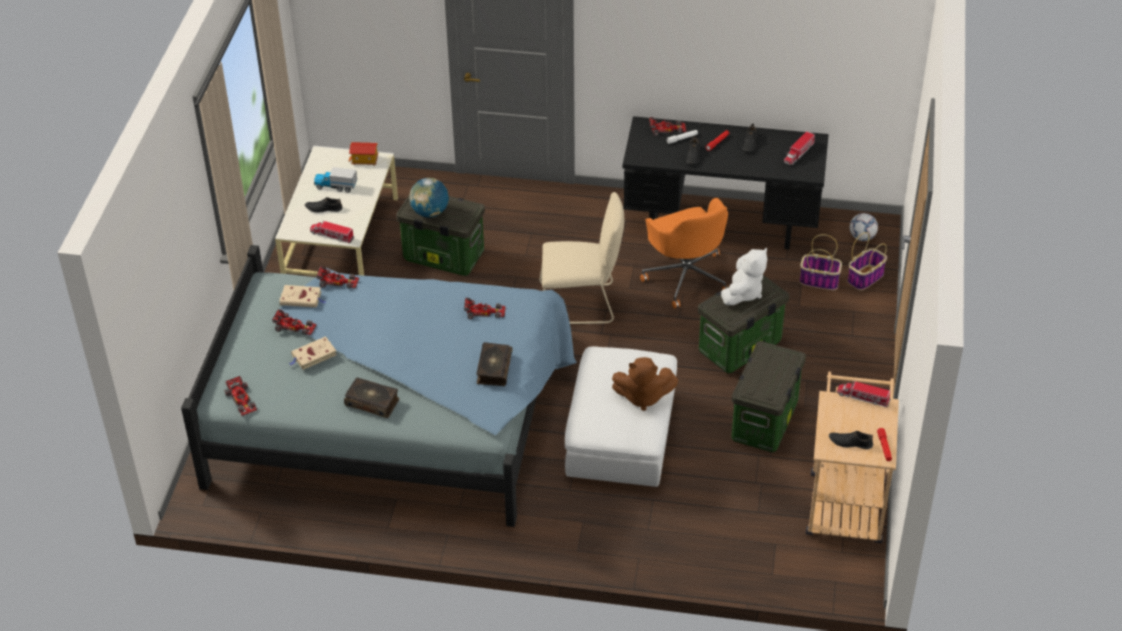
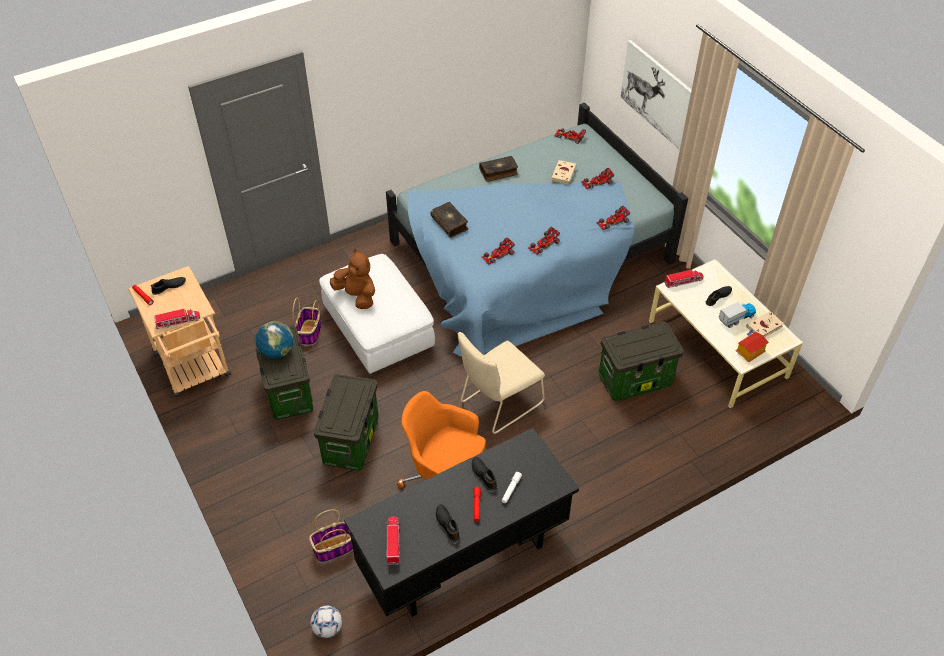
camera: 140 degrees right, 5 degrees up
beige book [280,285,326,308] -> beige book moved to [746,312,784,337]
globe [409,178,449,218] -> globe moved to [256,321,293,358]
brown plush toy [612,357,678,411] -> brown plush toy turned 75 degrees clockwise [330,249,375,309]
toy car [649,117,687,136] -> toy car moved to [528,227,560,255]
white plush toy [721,248,767,305] -> none
basket [848,232,887,290] -> basket moved to [293,298,321,346]
none -> picture [620,40,692,150]

